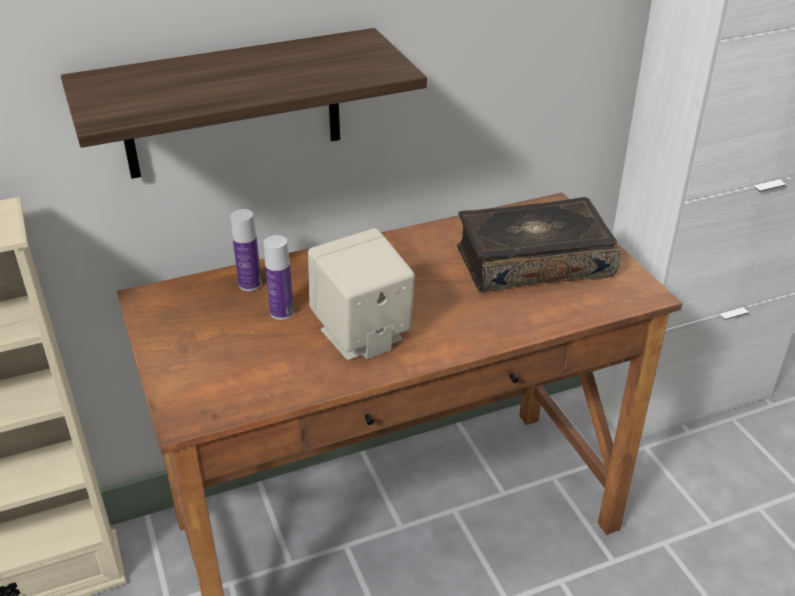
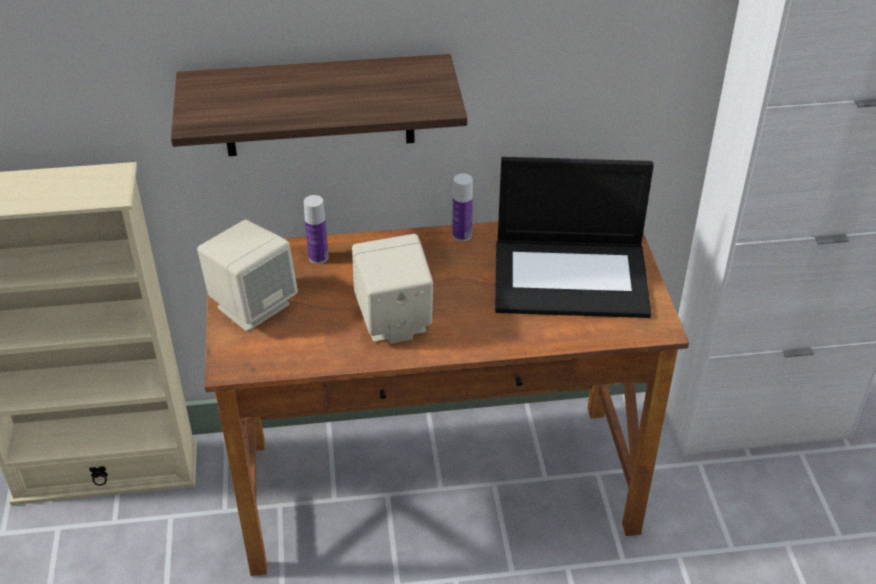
camera: 15 degrees right, 5 degrees up
bottle [263,235,294,320] -> bottle moved to [453,173,473,241]
book [457,197,621,292] -> laptop [495,157,654,318]
none -> beige speaker [197,220,298,331]

